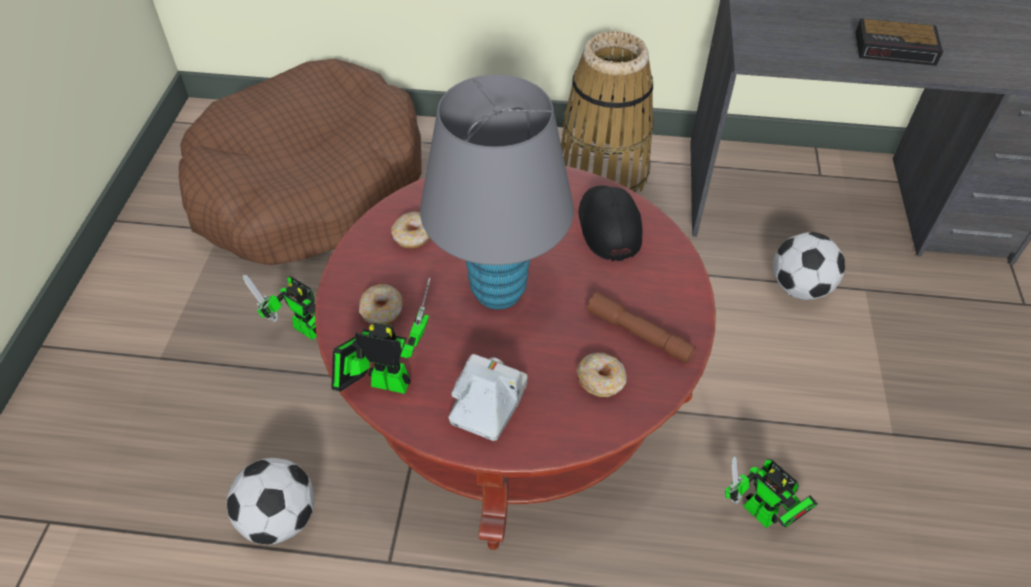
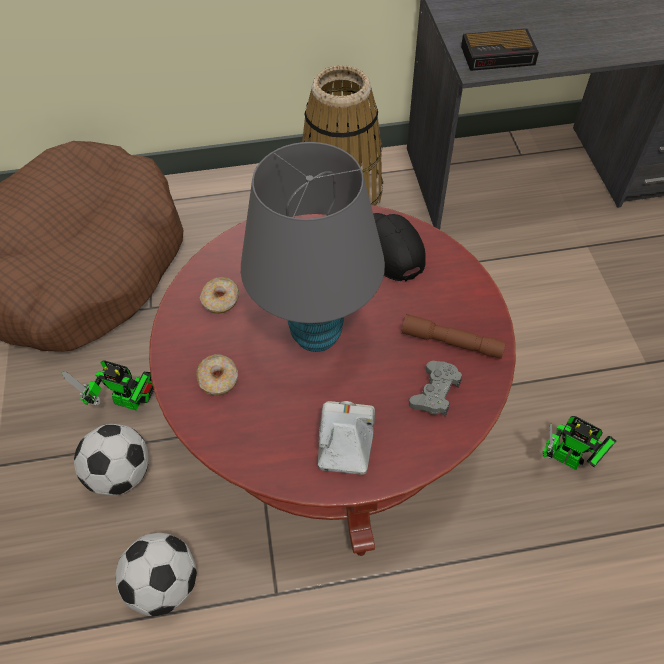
camera: 15 degrees left, 5 degrees up
toy robot [331,277,430,394] -> none
donut [577,353,627,397] -> grey game controller [409,361,462,416]
football [773,232,845,300] -> football moved to [74,424,149,496]
alarm clock [855,18,943,66] -> alarm clock moved to [461,29,539,71]

